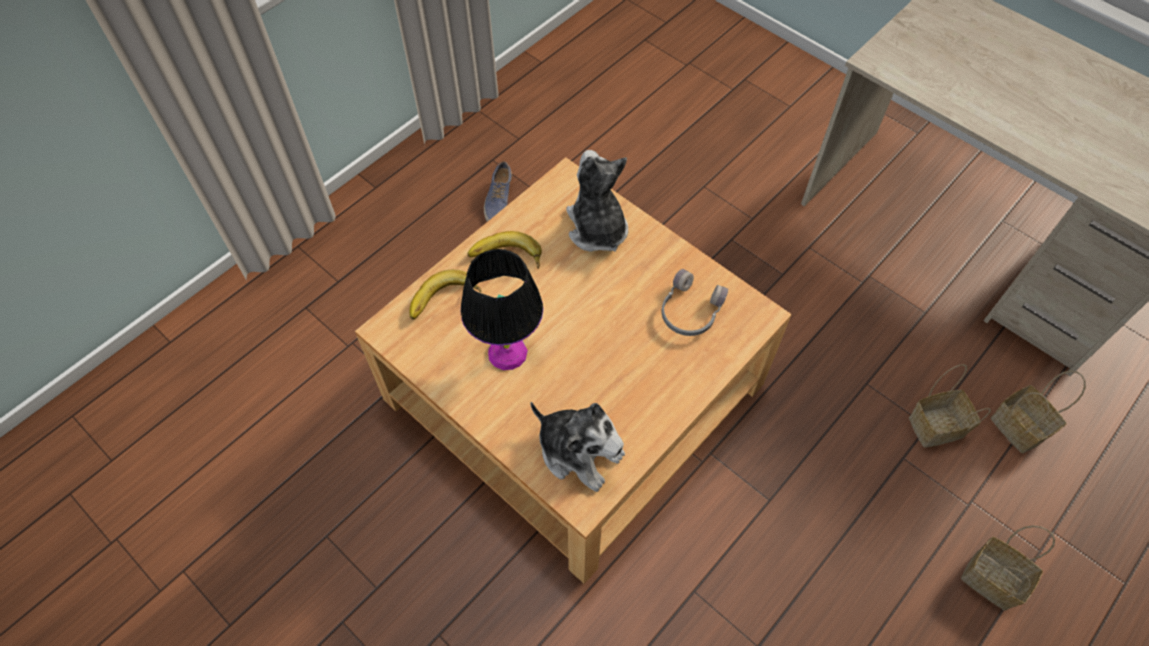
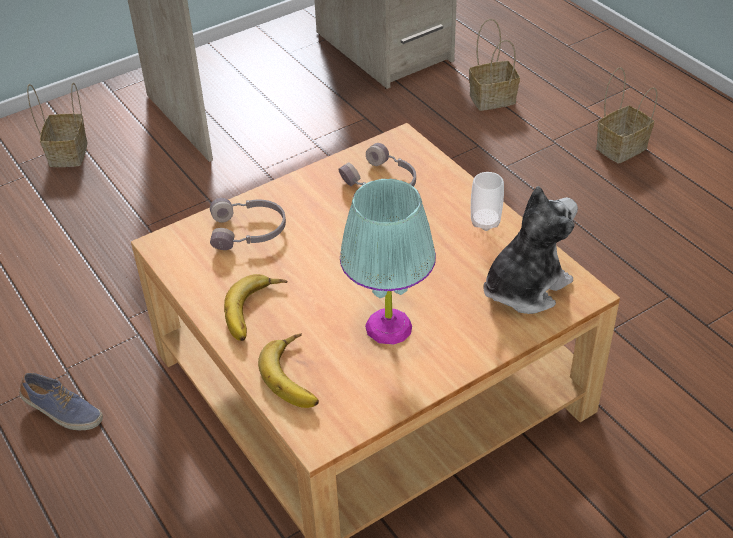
camera: 75 degrees left, 15 degrees down
black table lamp [460,249,543,370] -> turquoise table lamp [340,178,436,345]
plush toy [566,150,628,252] -> grey headphones [210,198,286,250]
basket [909,364,991,448] -> basket moved to [27,82,88,167]
none -> cup [471,172,504,231]

